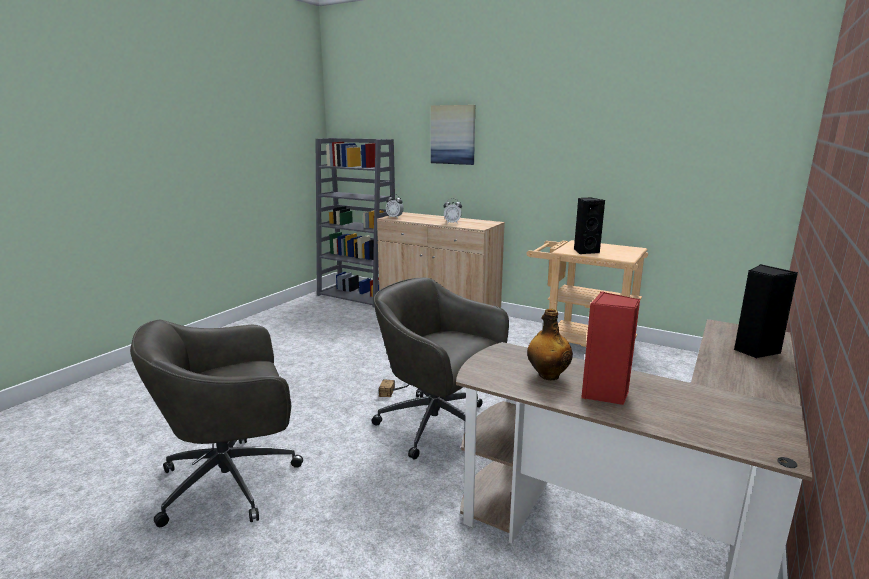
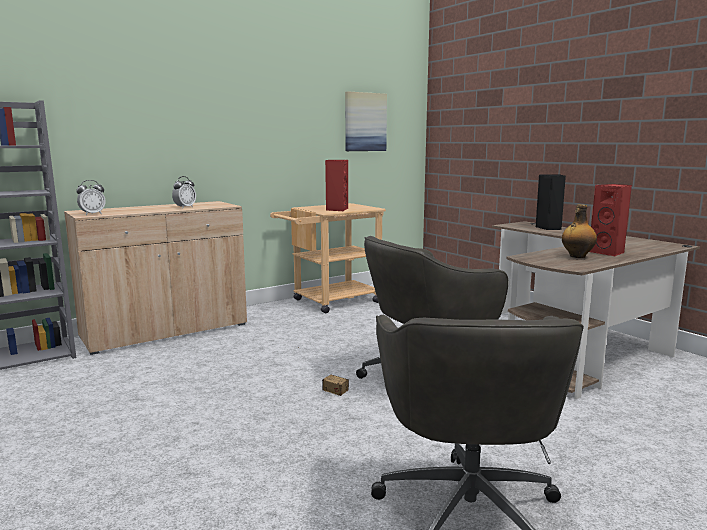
camera: 65 degrees left, 5 degrees down
picture [431,105,475,165] -> picture moved to [345,91,387,151]
black speaker [574,198,605,254] -> red speaker [325,160,348,211]

